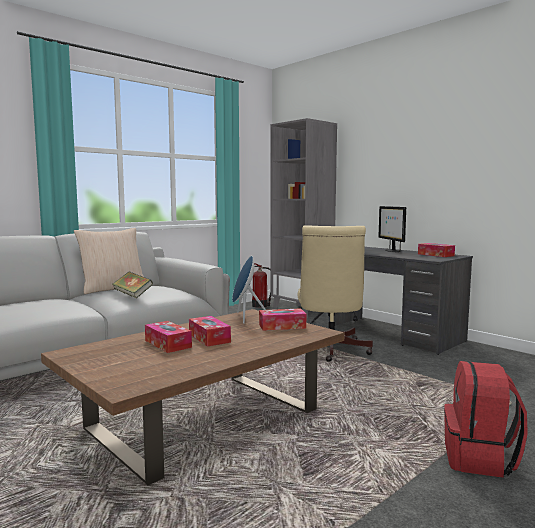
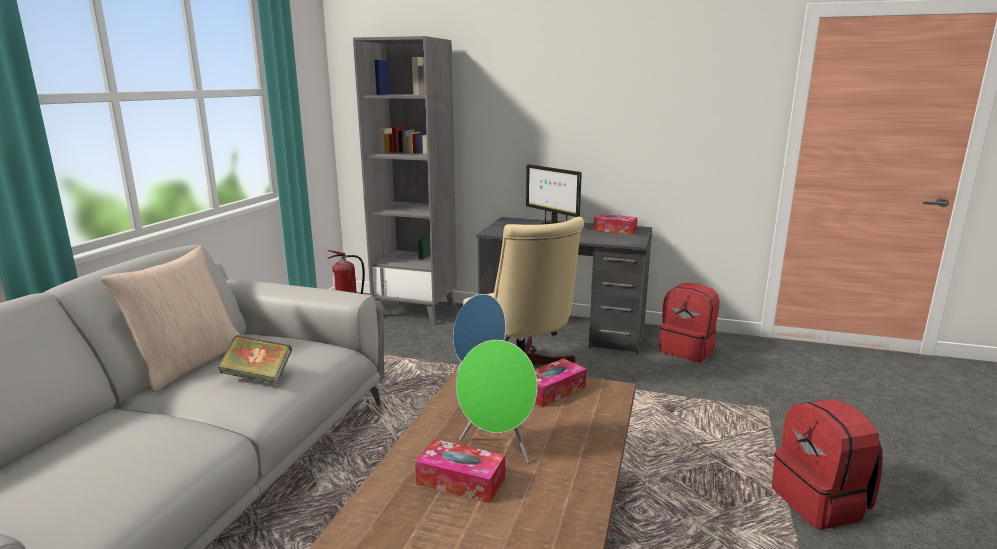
camera: 30 degrees left, 10 degrees up
tissue box [189,316,231,346] -> green speaker [456,340,538,463]
none -> red backpack [659,283,720,362]

